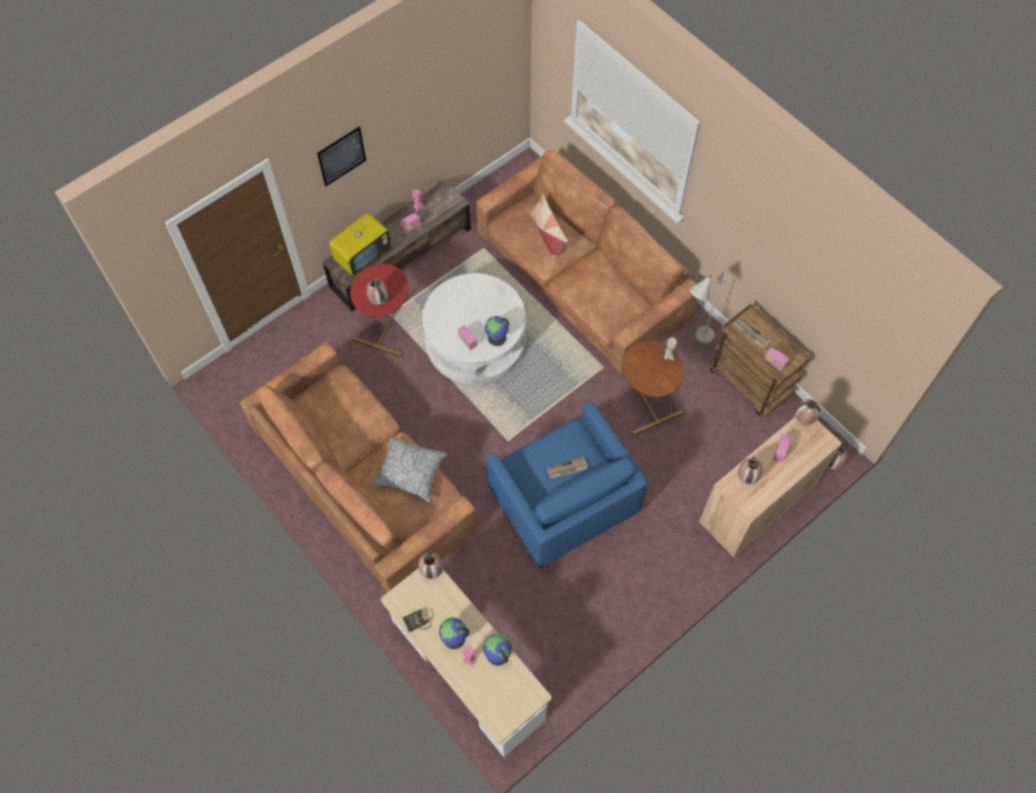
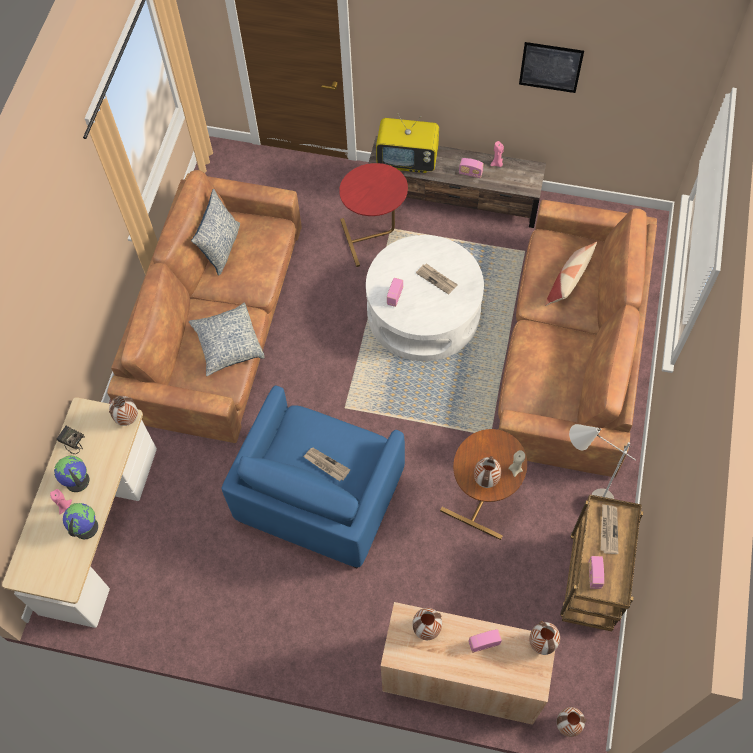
camera: 55 degrees right, 0 degrees up
picture [317,127,366,186] -> picture moved to [519,42,584,93]
vase [366,279,388,305] -> vase moved to [474,456,501,488]
globe [485,316,509,346] -> none
none -> pillow [191,189,240,275]
none -> newspaper [416,263,458,294]

